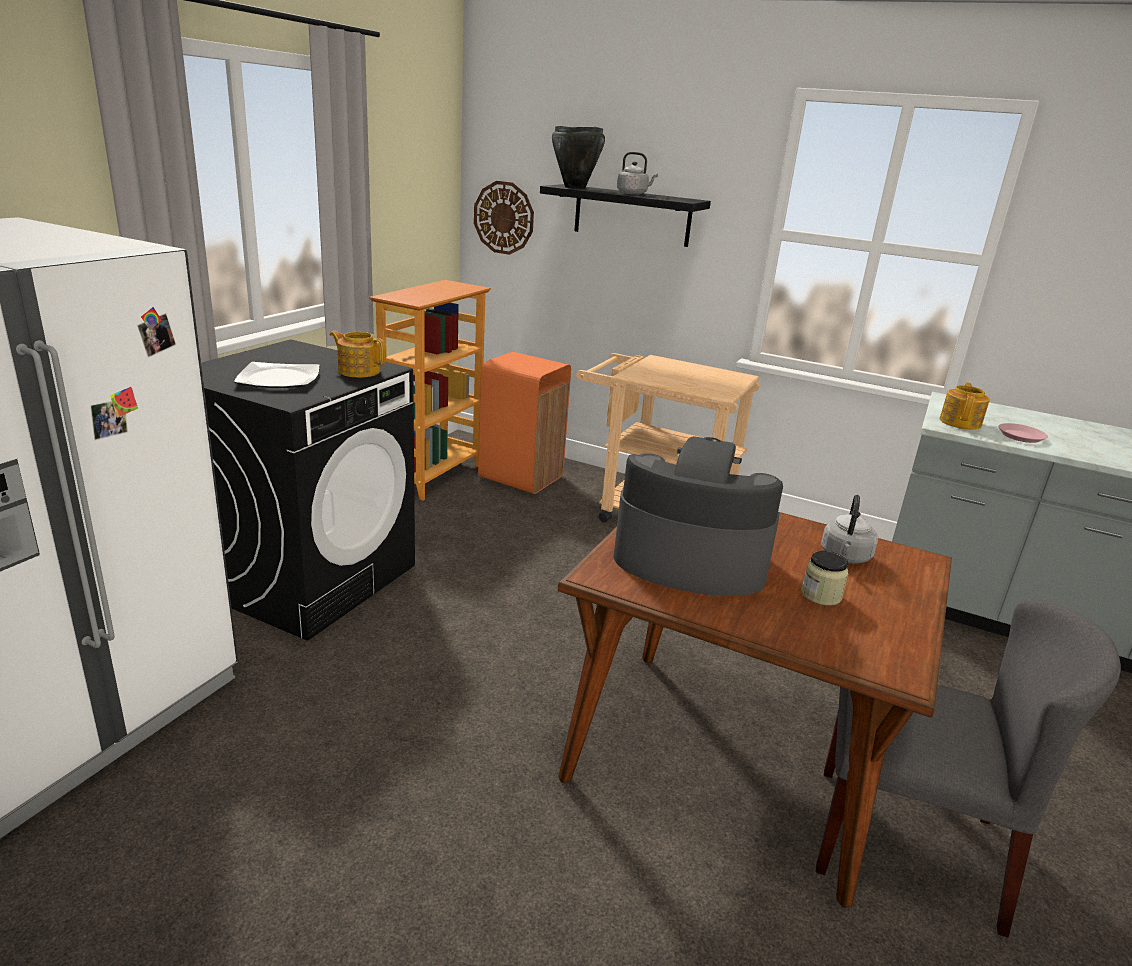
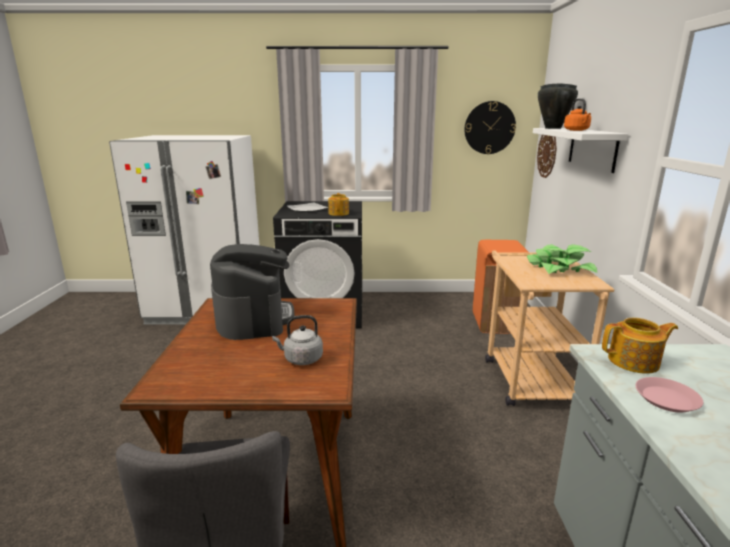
camera: 65 degrees right, 5 degrees down
bookcase [369,280,491,501] -> none
black shelf [540,184,711,247] -> white shelf [533,128,629,173]
grey kettle [617,152,658,195] -> orange kettle [564,98,591,131]
jar [801,551,849,606] -> none
none -> wall clock [464,101,516,154]
none -> potted plant [527,244,597,274]

